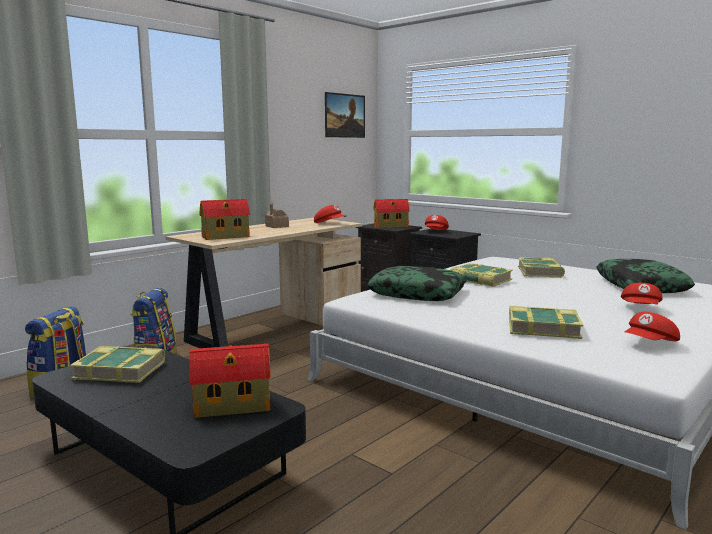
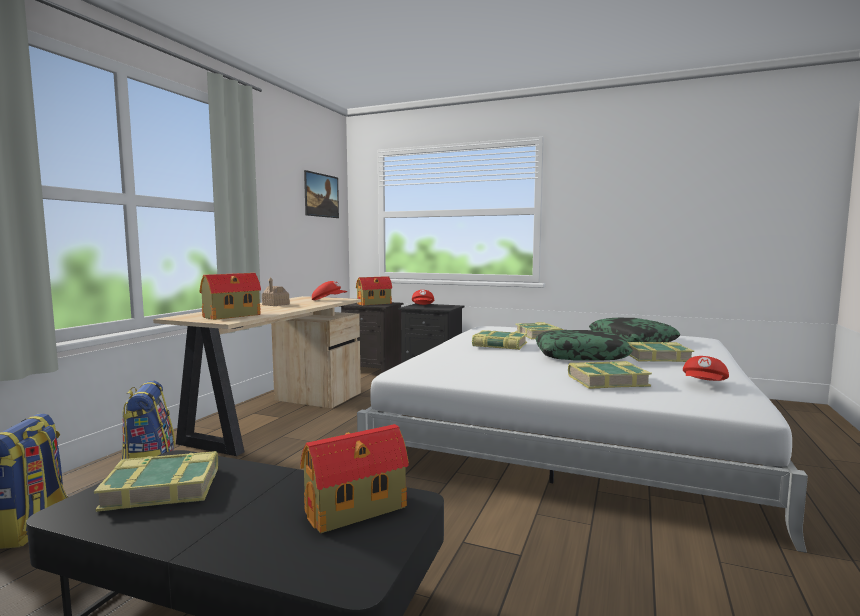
camera: 20 degrees left, 5 degrees down
pillow [367,266,466,301] -> pillow moved to [536,330,633,361]
red cap [621,283,663,305] -> book [628,342,694,362]

